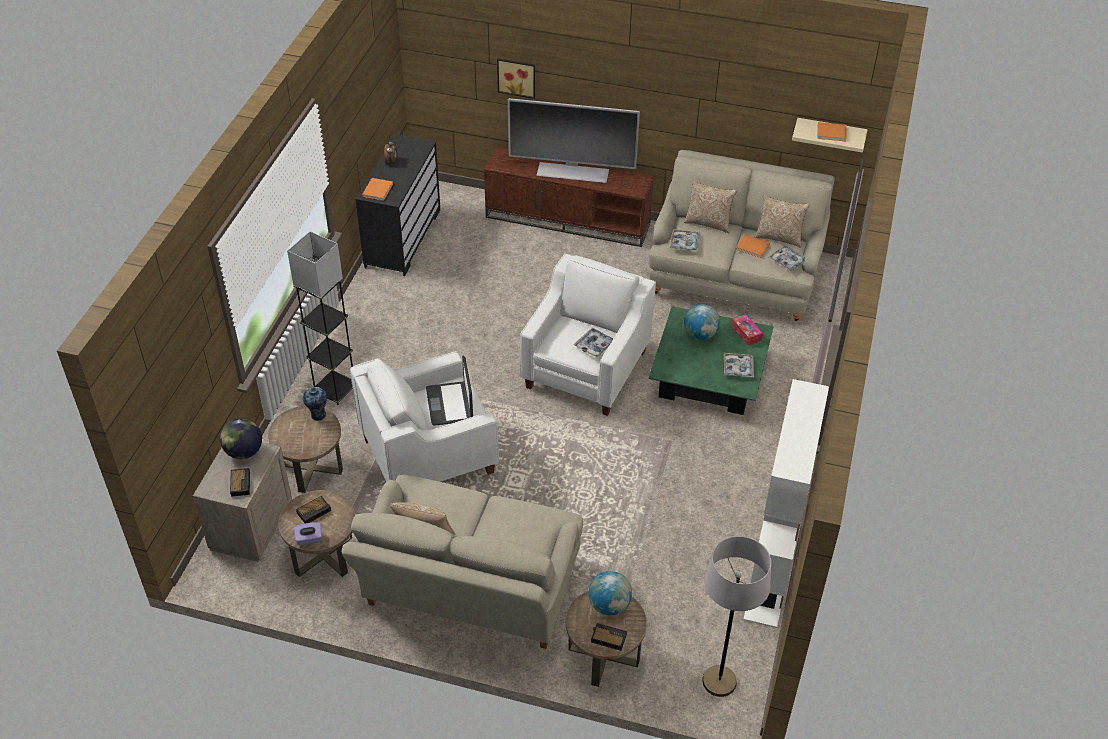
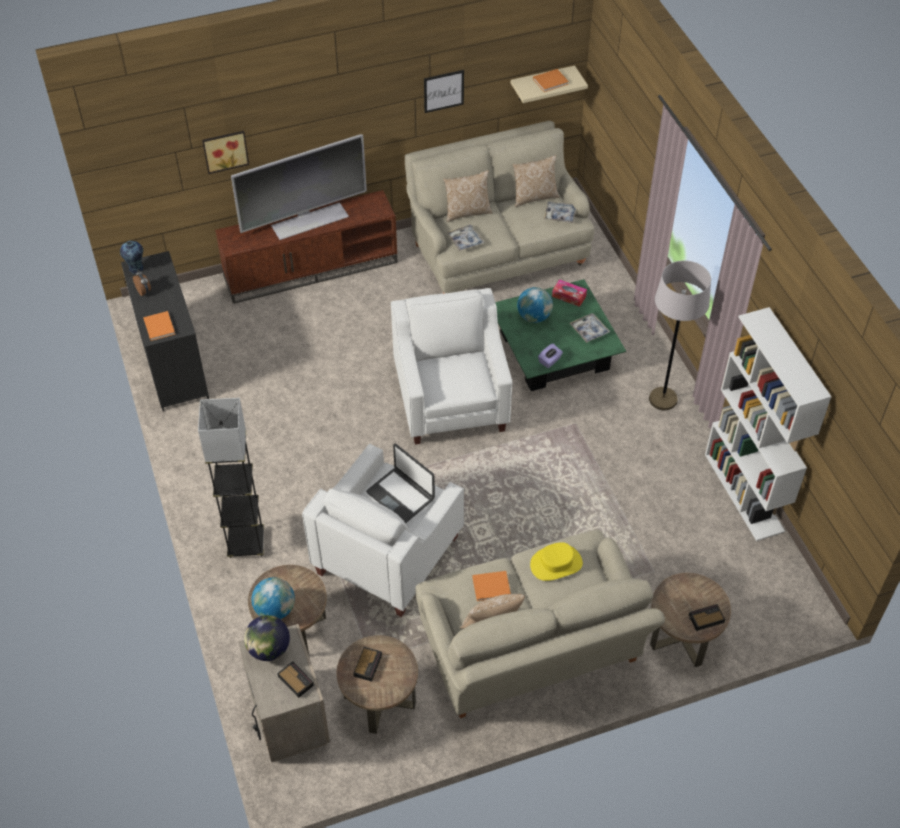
camera: 35 degrees left, 5 degrees up
purple tissue box [294,522,322,545] -> purple tissue box moved to [538,343,563,368]
vase [303,387,327,421] -> vase moved to [120,241,143,274]
tray [574,327,613,358] -> none
globe [588,571,632,615] -> globe moved to [251,577,295,619]
grey floor lamp [702,536,771,697] -> grey floor lamp moved to [649,260,711,410]
orange book [736,234,770,258] -> orange book moved to [472,571,511,601]
none -> picture [424,70,464,113]
none -> yellow hat [530,542,583,581]

